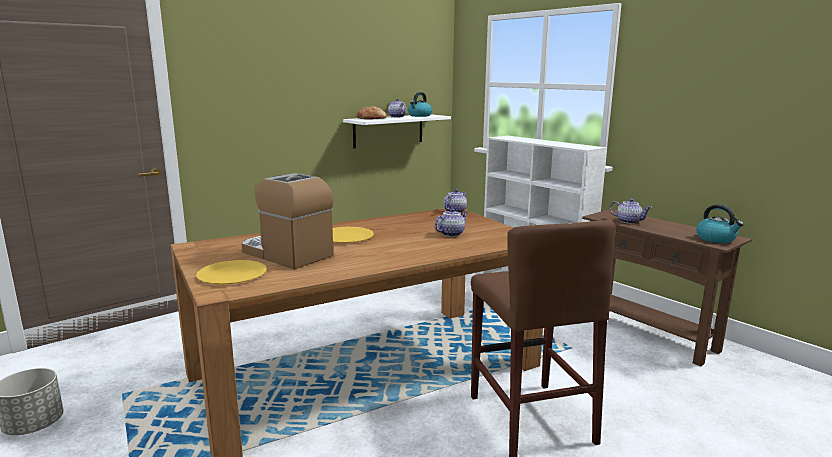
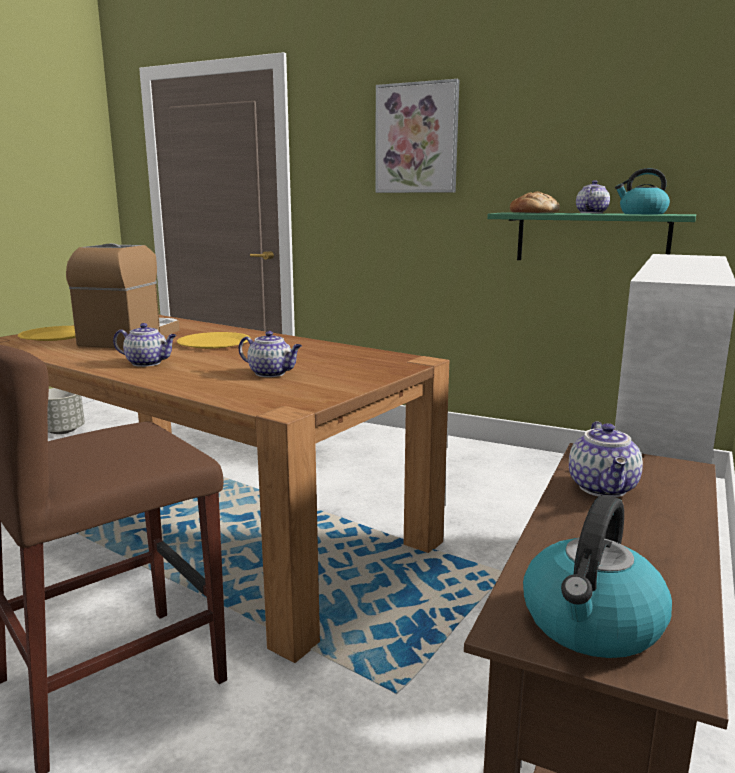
camera: 65 degrees right, 0 degrees up
white shelf [343,114,451,148] -> green shelf [487,212,696,260]
teapot [443,189,467,213] -> teapot moved to [113,323,177,367]
none -> picture [375,79,459,193]

